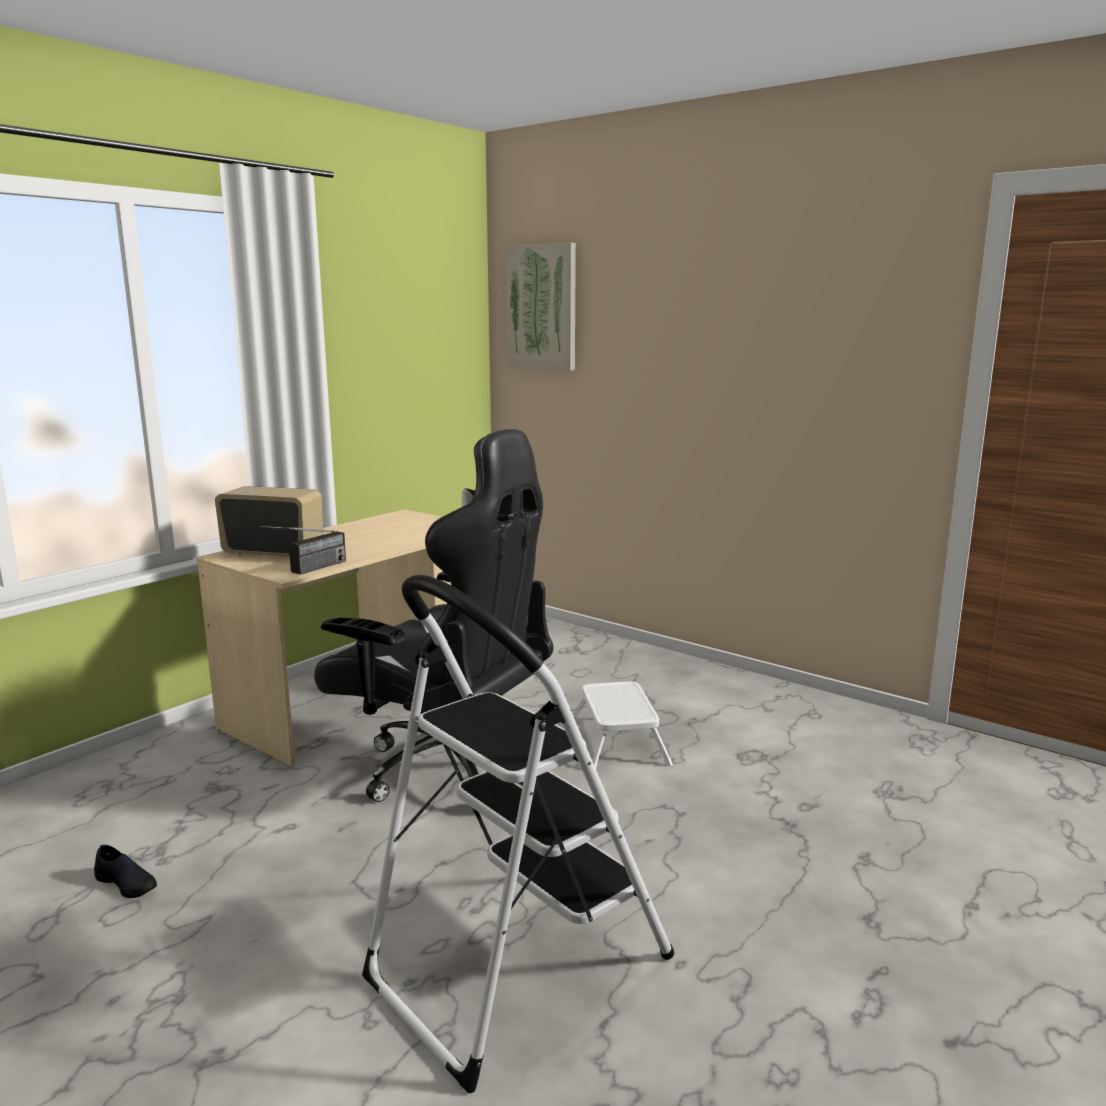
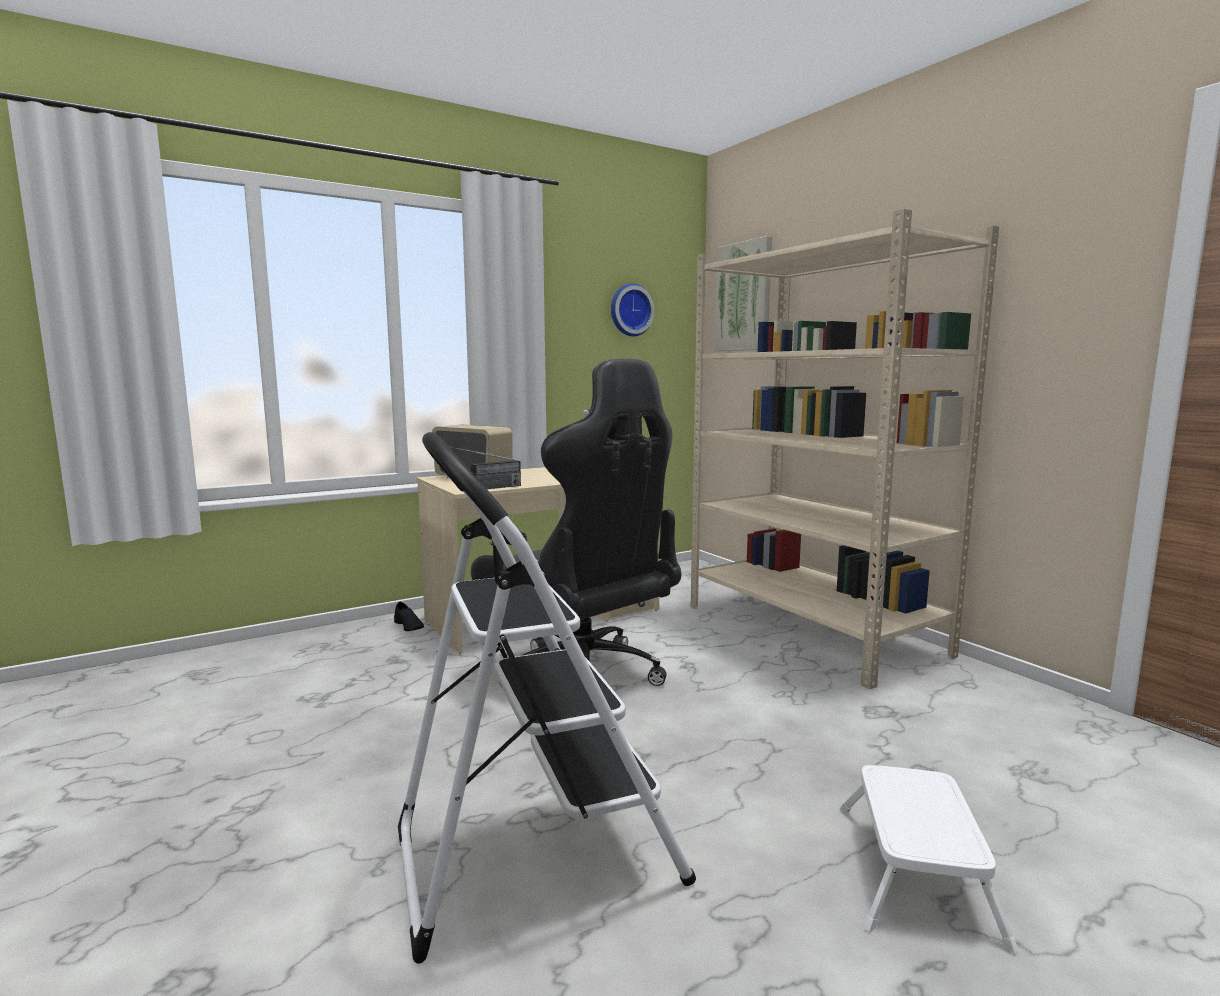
camera: 20 degrees right, 5 degrees down
black shoe [94,845,157,898] -> black shoe moved to [394,602,424,631]
white step ladder [573,682,673,769] -> white step ladder moved to [840,765,1018,954]
none -> wall clock [611,283,655,336]
none -> beige bookcase [691,209,999,690]

